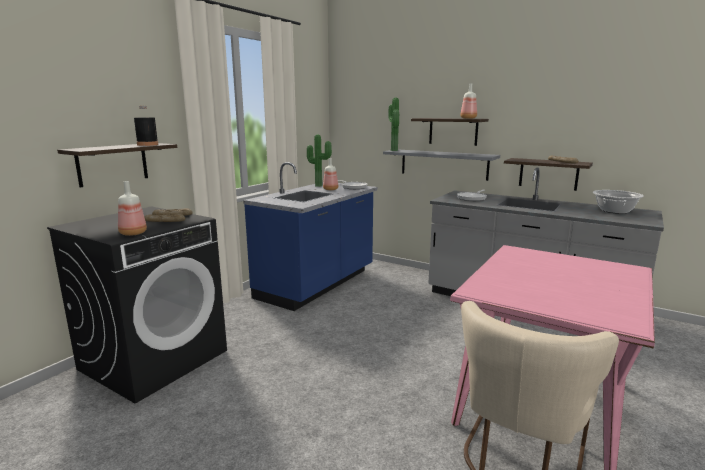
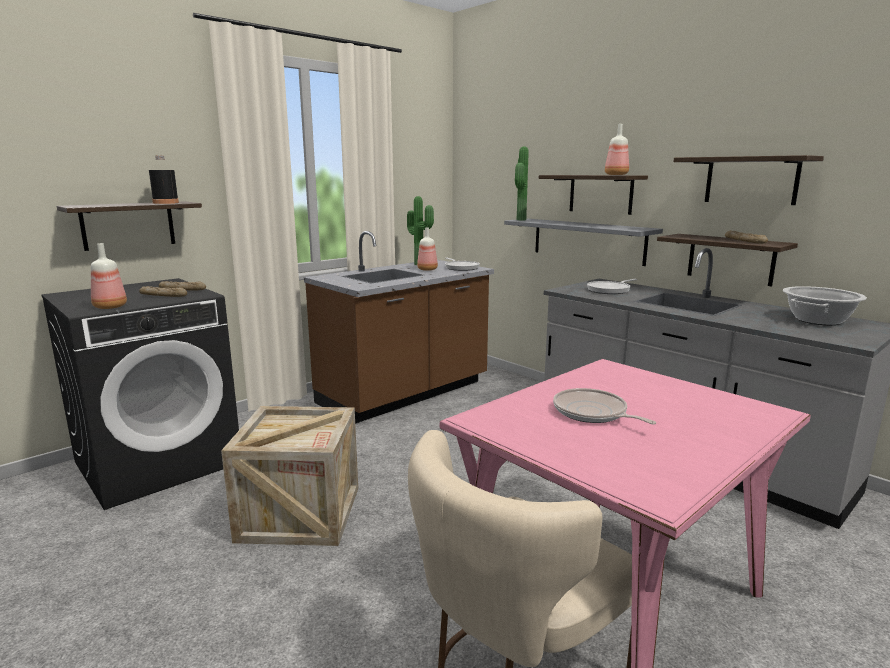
camera: 15 degrees right, 0 degrees up
blue counter [243,162,377,311] -> brown counter [304,231,494,424]
none -> crate [221,406,358,546]
none -> frying pan [553,388,656,425]
none -> shelf [673,155,824,205]

